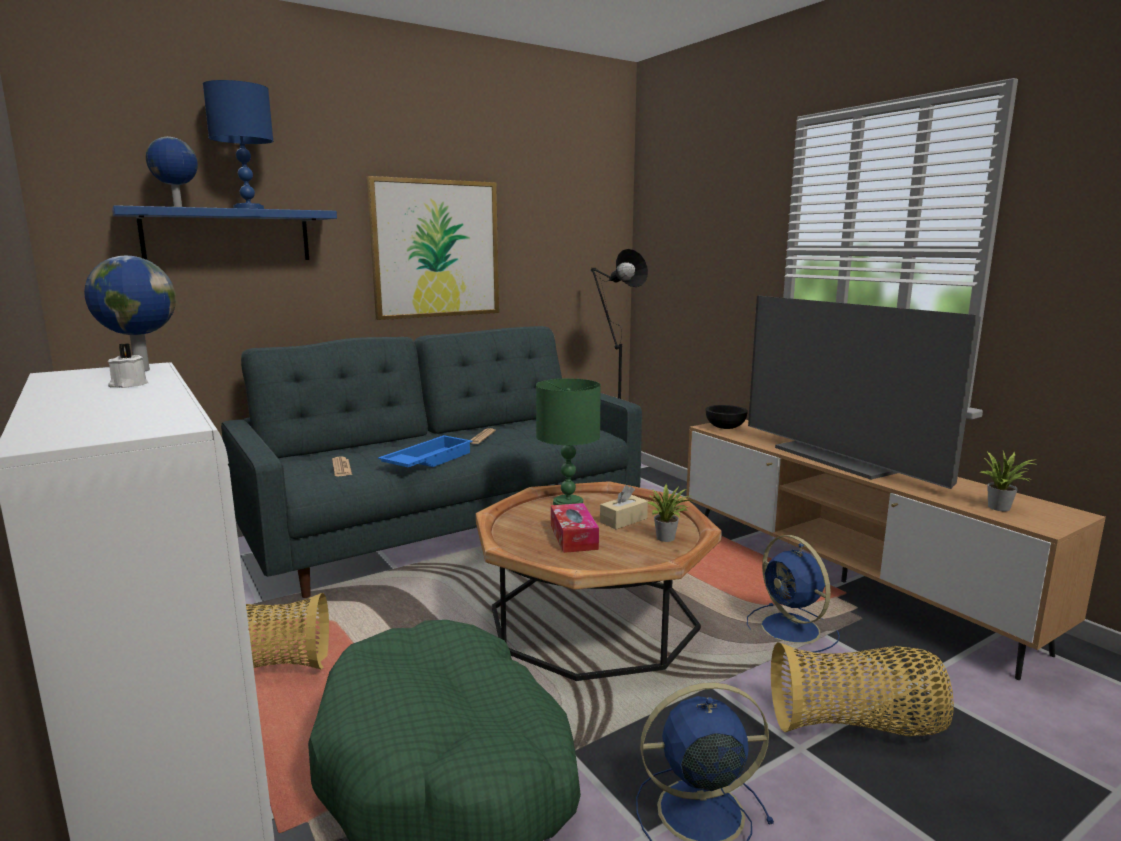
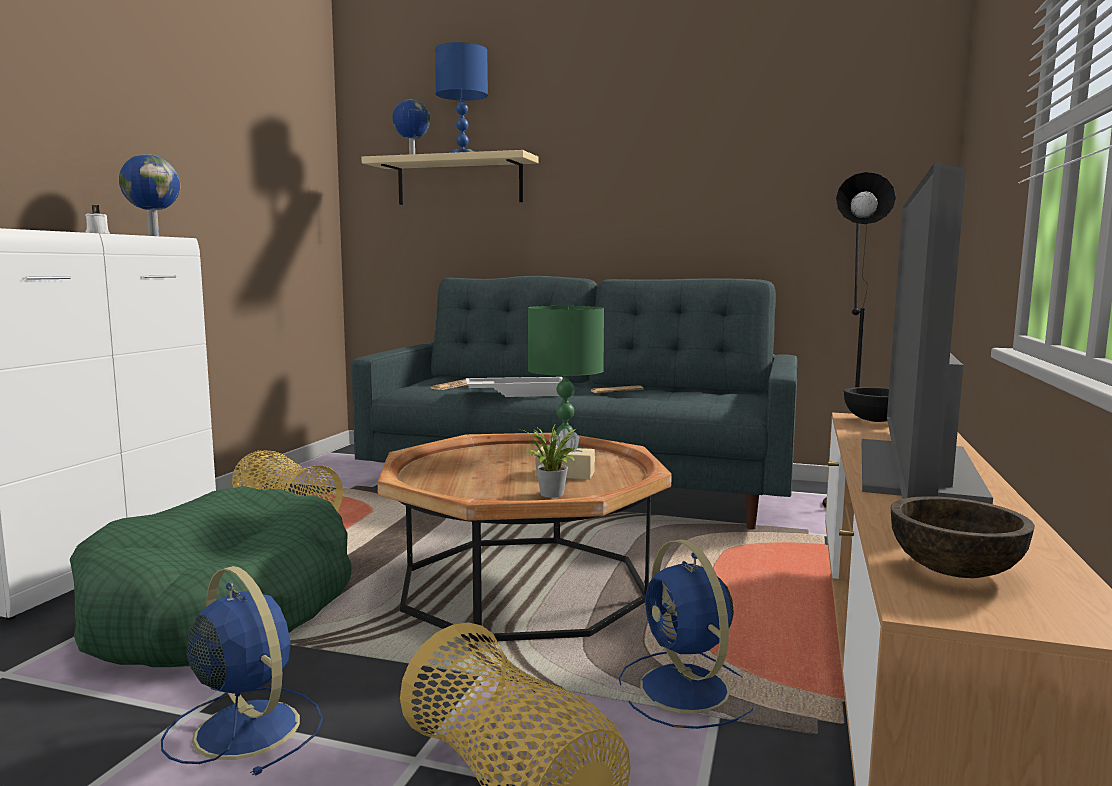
camera: 50 degrees right, 5 degrees down
blue shelf [112,205,337,260] -> beige shelf [362,150,539,205]
picture [367,176,499,320] -> none
blue tray [378,435,472,467] -> white tray [466,377,563,397]
tissue box [551,503,599,553] -> none
blue fan [747,535,840,653] -> blue fan turned 45 degrees counterclockwise [619,539,753,729]
potted plant [980,451,1038,511] -> brown bowl [891,496,1035,578]

